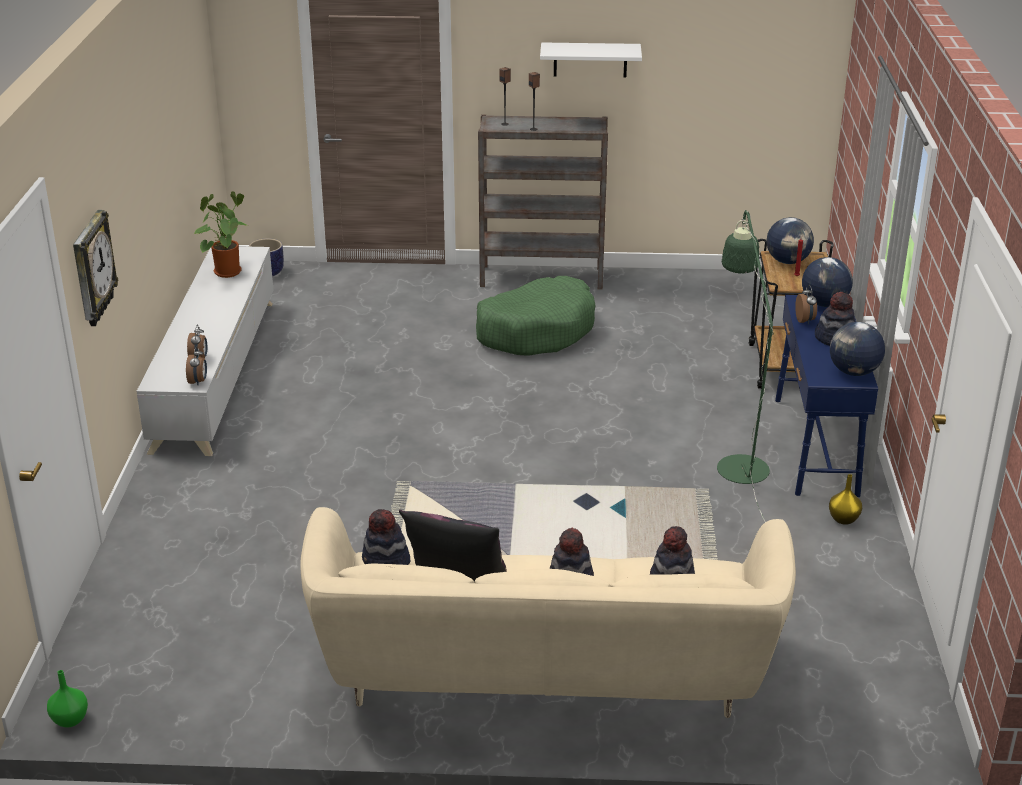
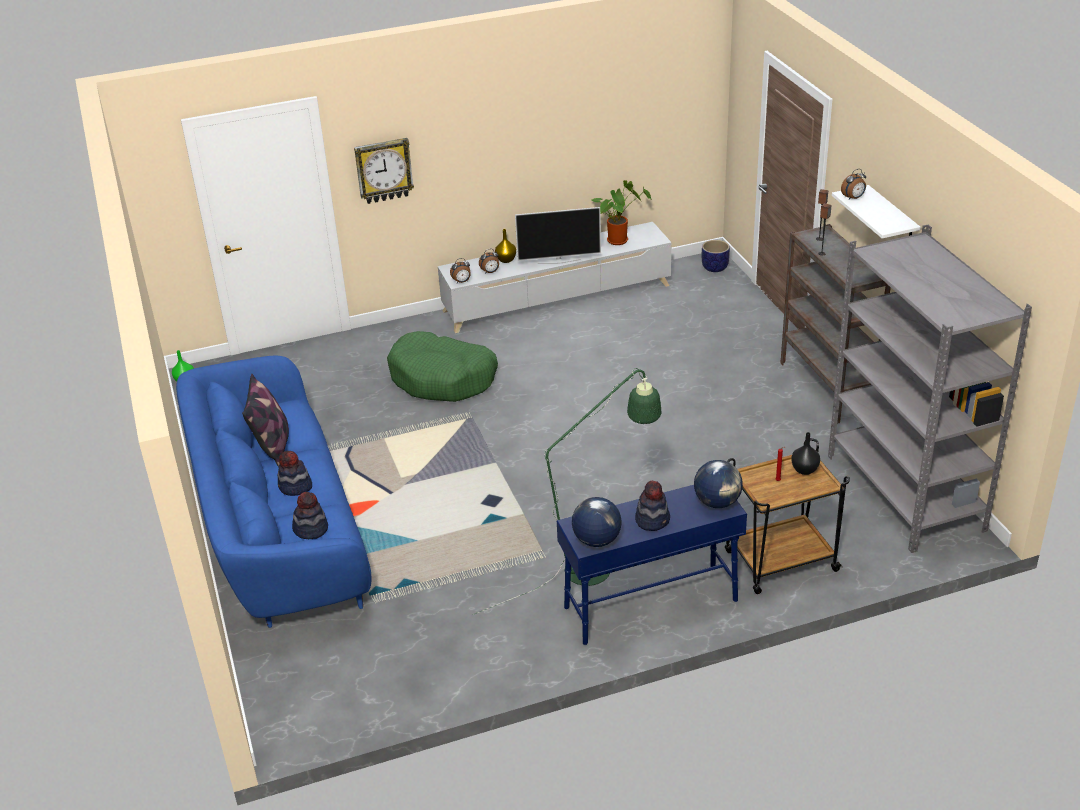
camera: 70 degrees right, 5 degrees up
beige sofa [300,507,796,718] -> blue sofa [176,356,371,628]
hat [362,509,410,565] -> none
green dog bed [476,276,596,356] -> green dog bed moved to [387,331,498,402]
globe [767,217,814,264] -> black vase [791,432,820,475]
alarm clock [795,285,817,325] -> alarm clock moved to [841,169,866,200]
yellow vase [829,474,862,525] -> yellow vase moved to [495,229,516,263]
none -> television [515,207,601,264]
none -> grey bookcase [828,225,1032,553]

